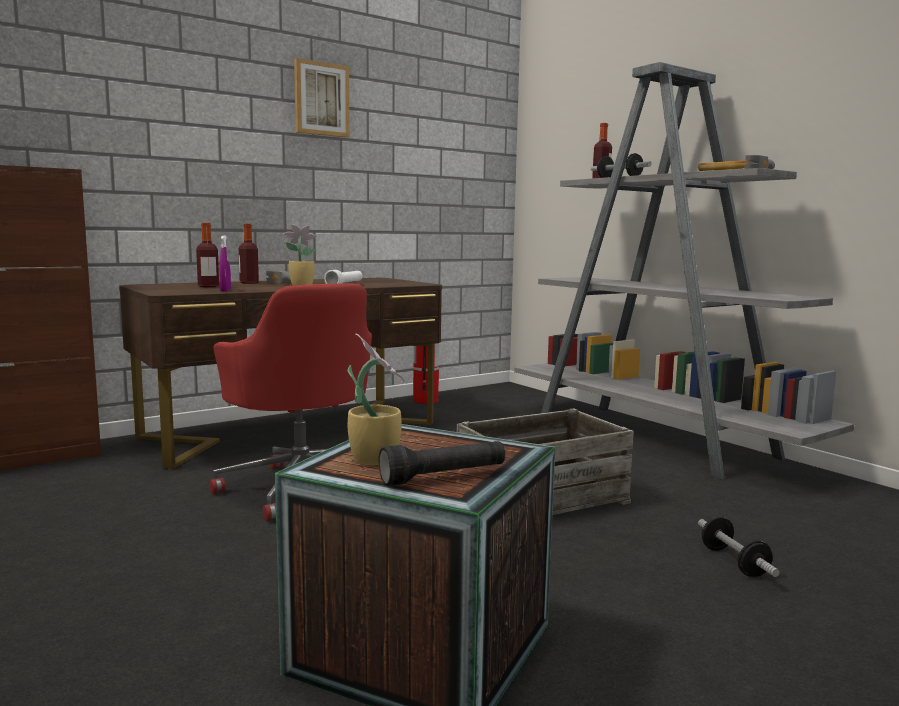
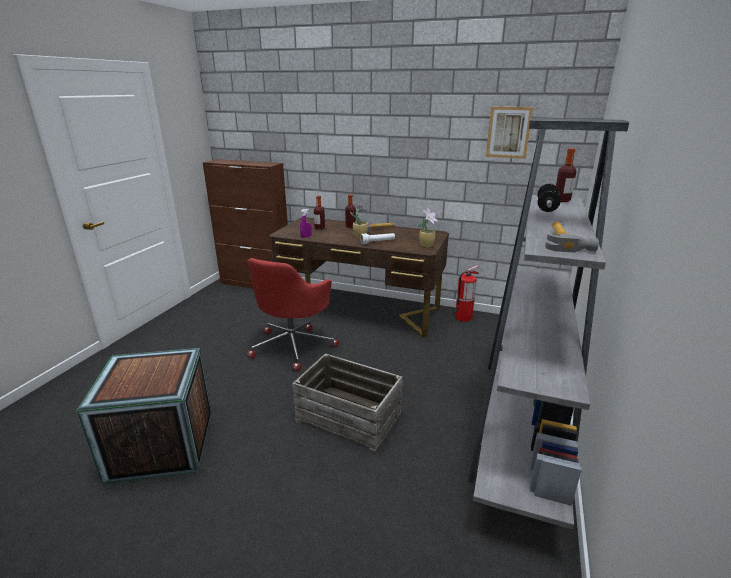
camera: 55 degrees right, 15 degrees up
picture [294,58,350,138] -> picture moved to [486,107,533,159]
potted plant [347,334,405,465] -> potted plant moved to [418,208,438,247]
black flashlight [379,441,505,486] -> none
dumbbell [698,517,780,577] -> none

